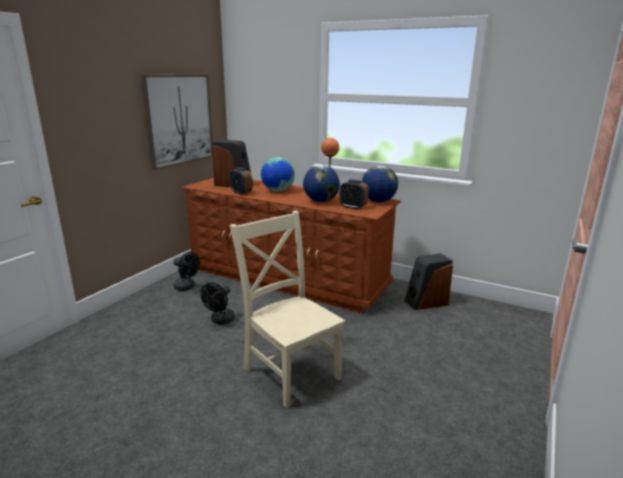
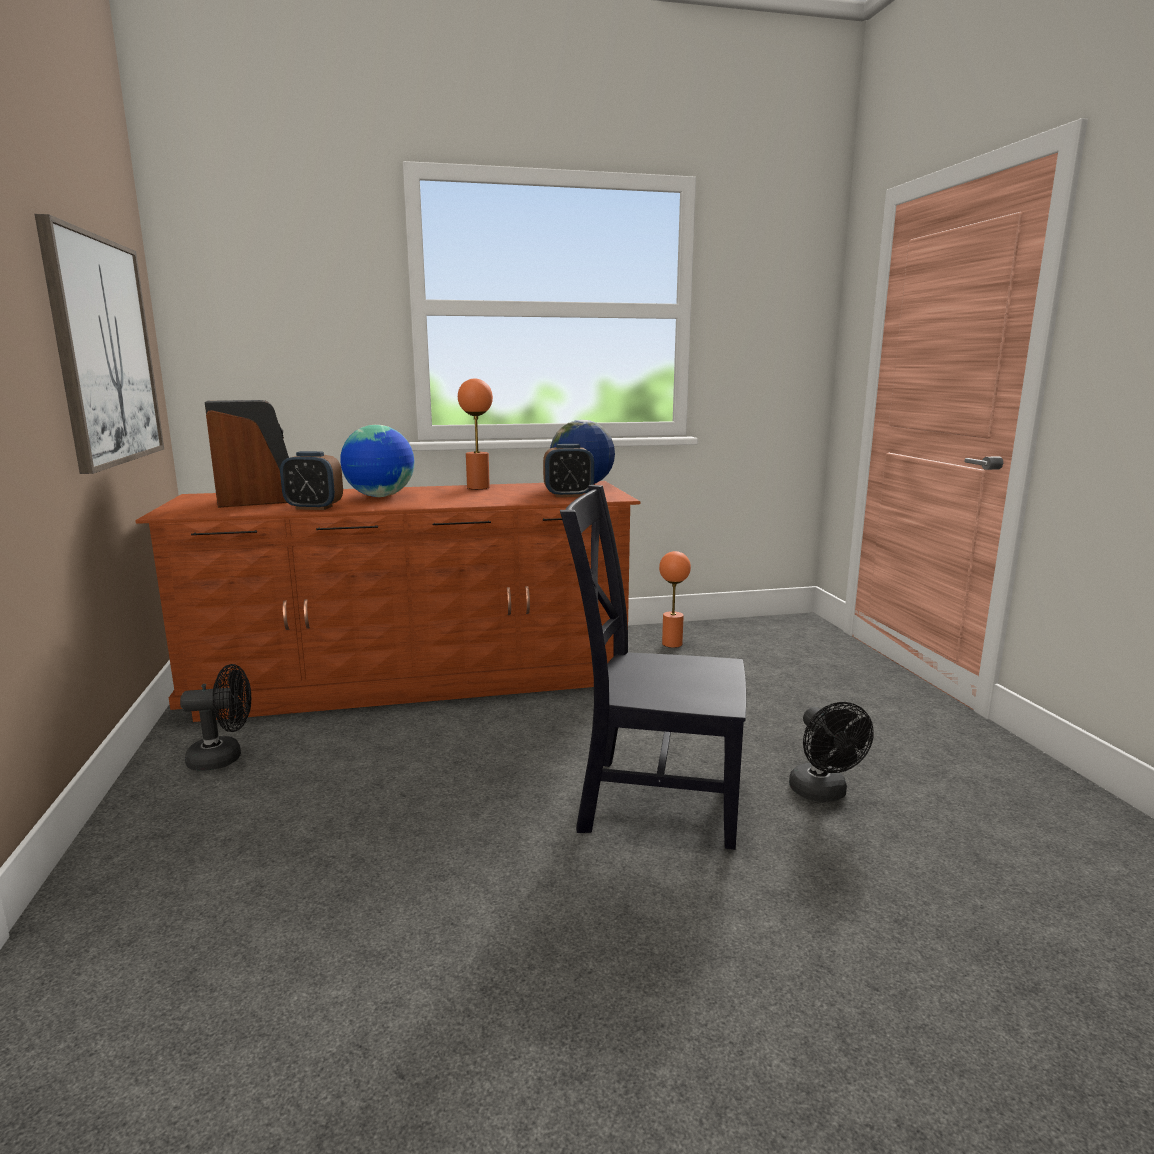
camera: 40 degrees left, 5 degrees down
black fan [201,282,235,325] -> black fan moved to [789,702,874,802]
beige chair [229,211,345,408] -> black chair [560,485,746,850]
globe [303,165,340,202] -> none
speaker [405,253,453,310] -> orange table lamp [659,551,691,648]

